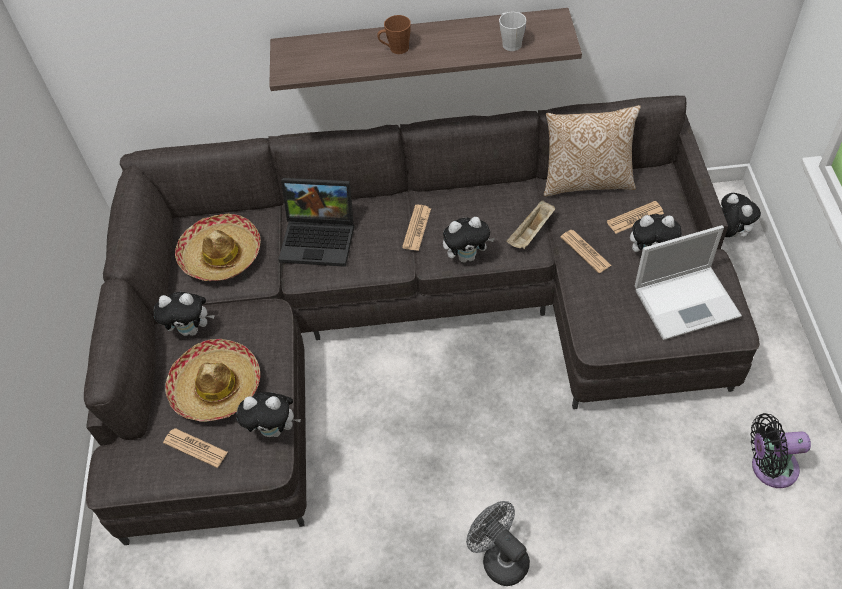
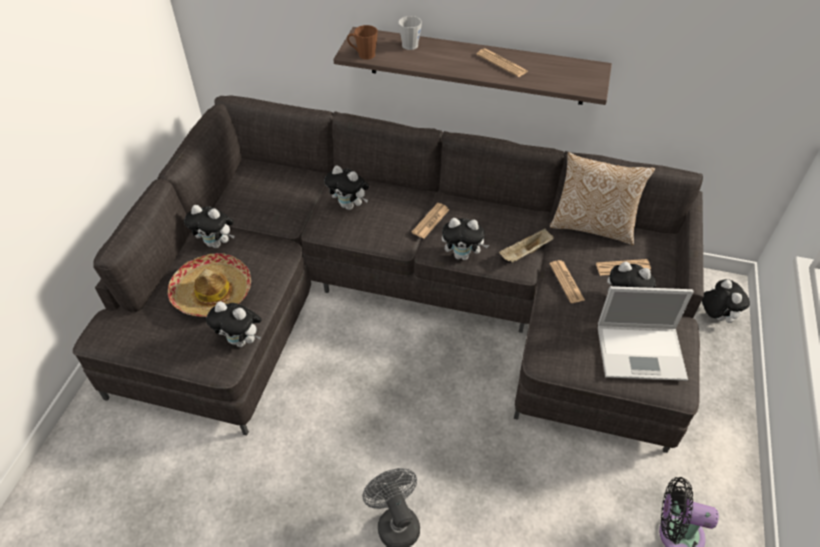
camera: 15 degrees right, 5 degrees down
newspaper [163,428,228,468] -> newspaper moved to [476,48,528,77]
hat [175,214,261,281] -> none
laptop [278,178,354,267] -> plush toy [325,166,369,210]
brown mug [377,15,411,54] -> brown mug moved to [347,25,378,60]
grey mug [499,12,526,51] -> grey mug moved to [399,16,422,50]

